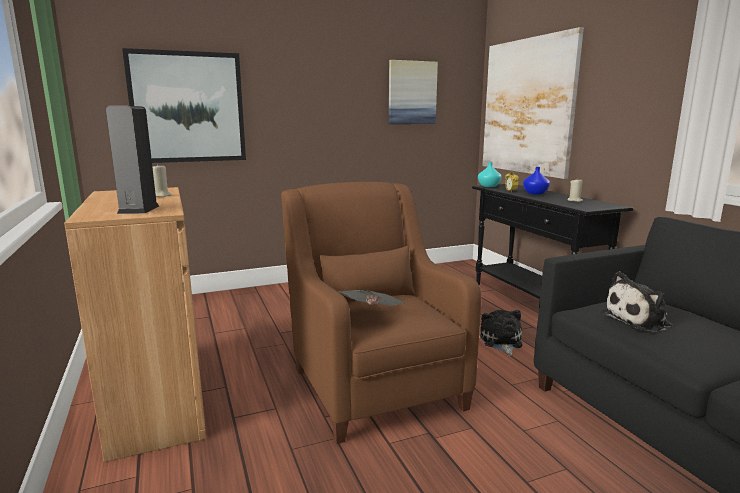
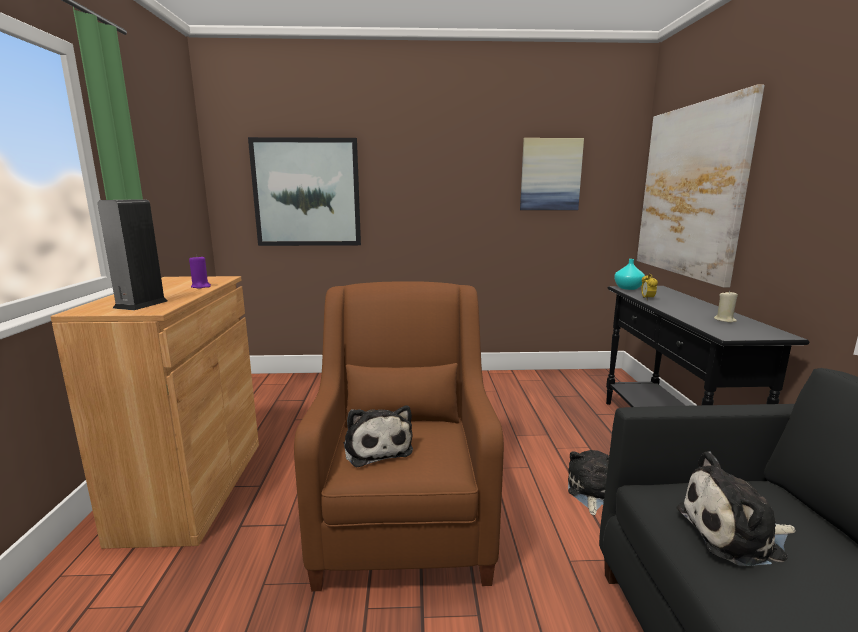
camera: 20 degrees right, 0 degrees up
beige candle [153,164,172,197] -> purple candle [189,257,211,289]
newspaper [339,290,405,306] -> plush toy [344,405,413,468]
blue vase [523,167,550,195] -> none

